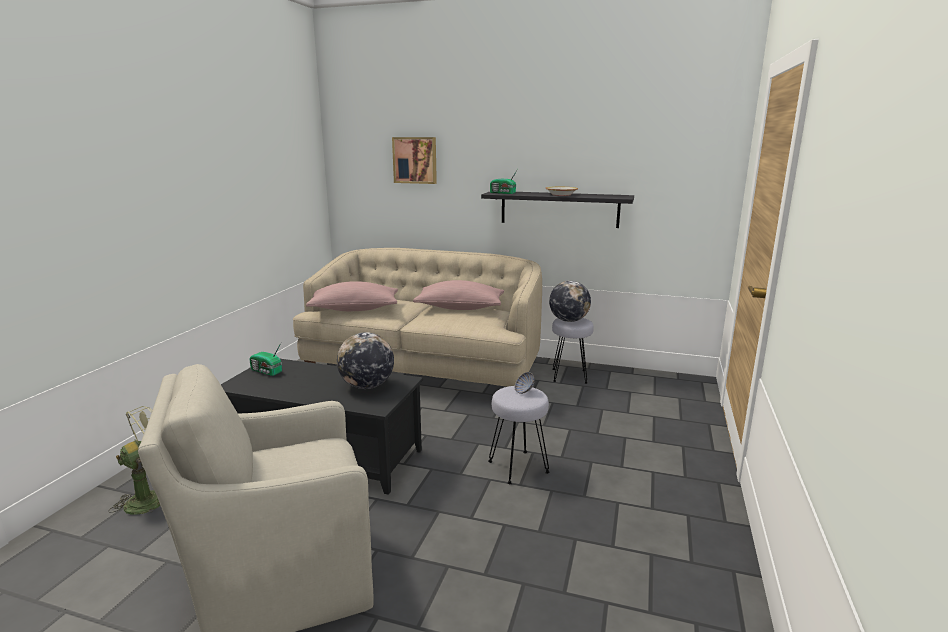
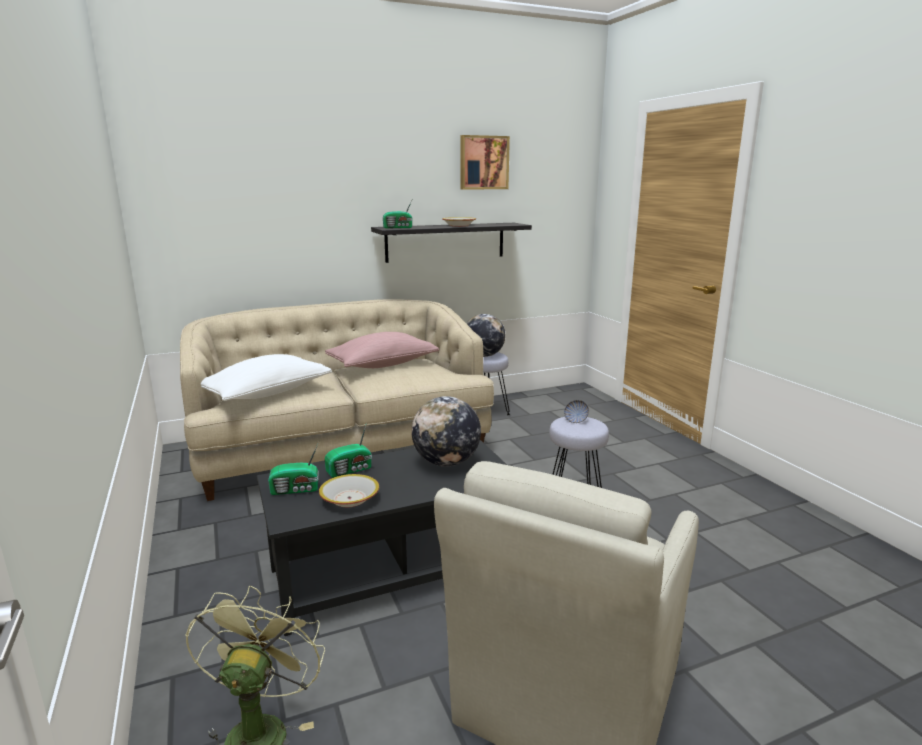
camera: 40 degrees left, 0 degrees up
pink pillow [306,281,398,311] -> white pillow [201,354,332,401]
picture [392,137,437,184] -> picture moved to [461,135,510,190]
none -> bowl [319,474,379,507]
none -> radio [325,422,372,478]

